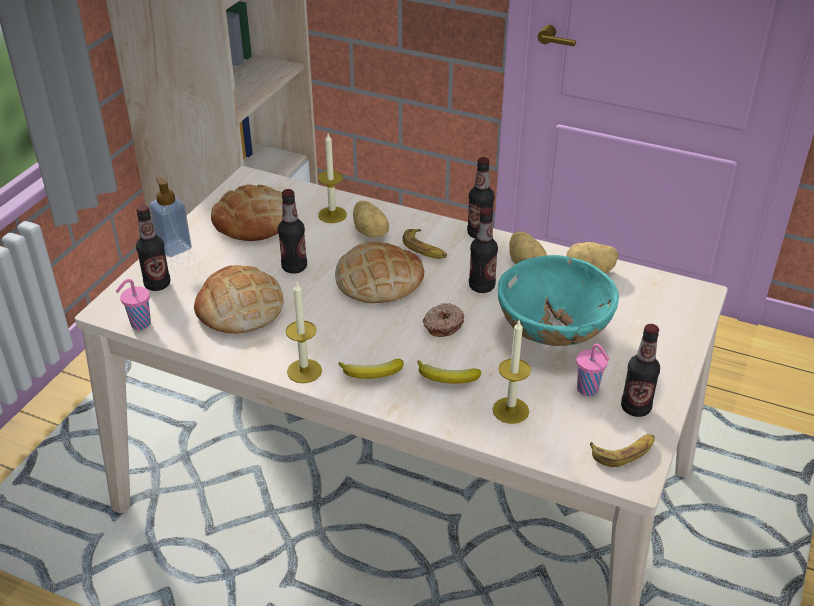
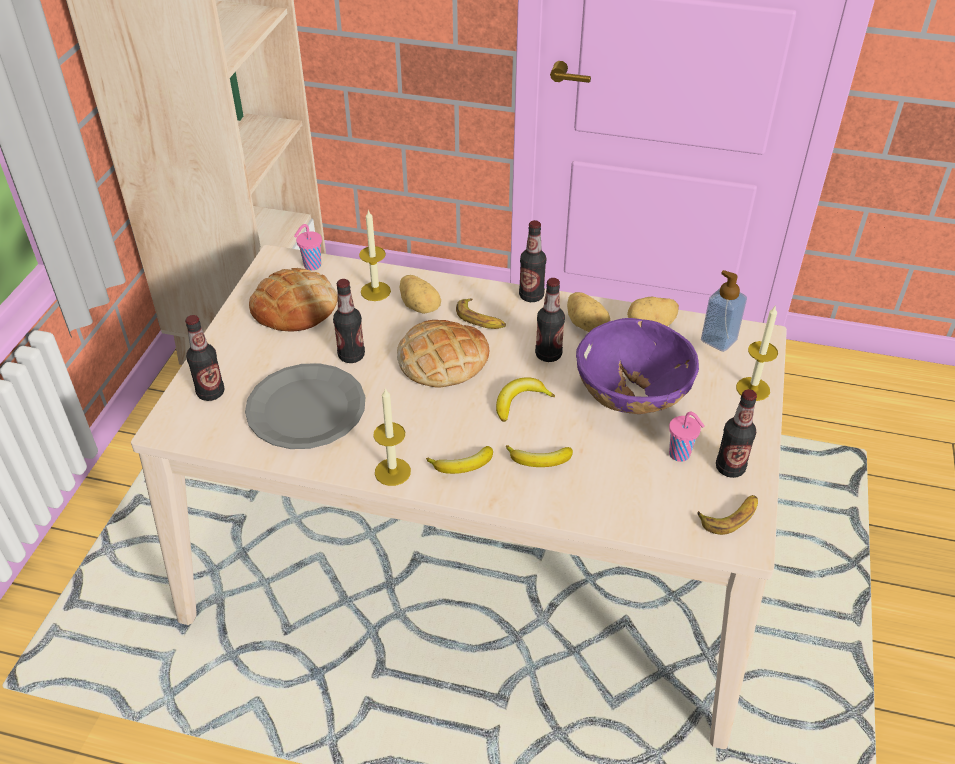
camera: 10 degrees left, 5 degrees up
pink cup [115,279,151,330] -> pink cup moved to [294,224,322,270]
soap dispenser [149,177,192,257] -> soap dispenser moved to [701,270,747,352]
bread [194,265,283,334] -> grey plate [245,363,365,449]
donut [423,303,464,337] -> banana [496,377,555,422]
candle [493,321,531,424] -> candle moved to [736,306,778,401]
turquoise bowl [498,255,619,346] -> purple bowl [576,318,699,414]

